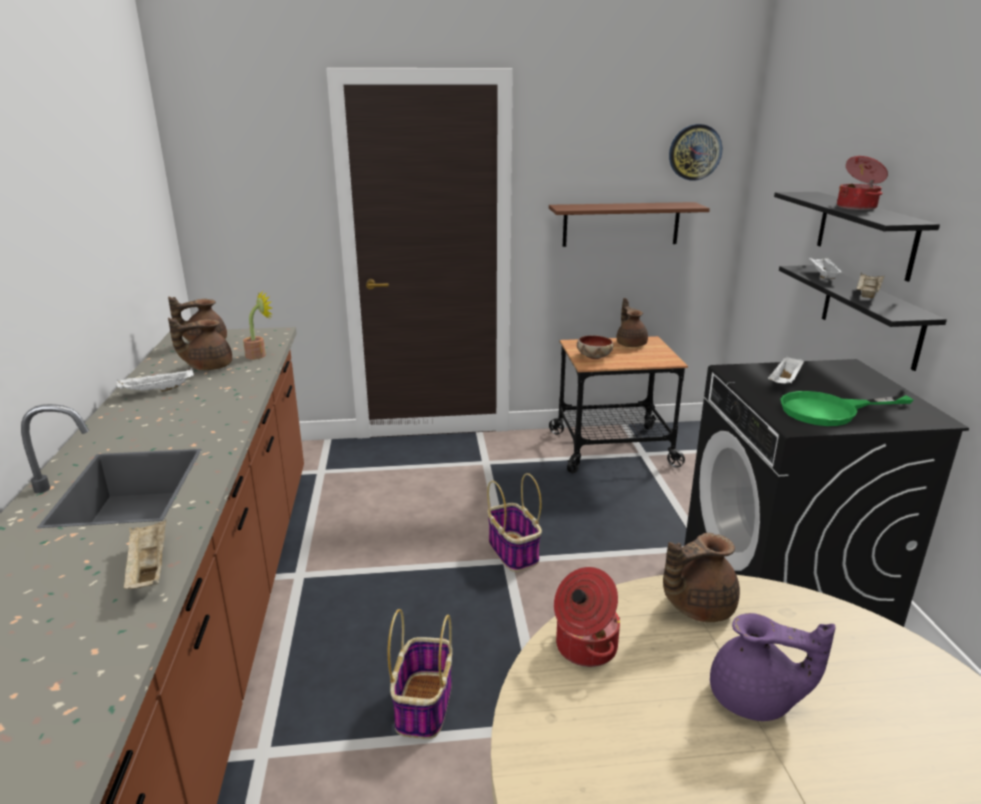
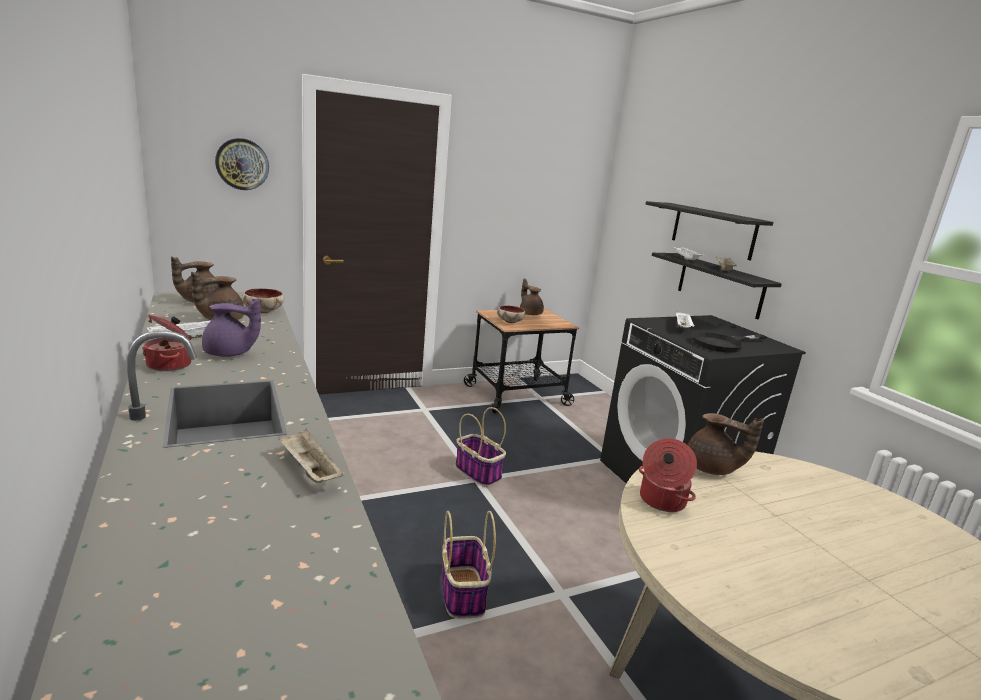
camera: 20 degrees left, 5 degrees down
potted plant [243,290,273,359] -> bowl [242,288,284,313]
brown shelf [549,202,710,247] -> none
brown teapot [663,533,740,622] -> brown teapot turned 105 degrees counterclockwise [688,413,764,475]
wall clock [669,124,722,181] -> wall clock moved to [215,138,269,190]
purple teapot [710,613,835,721] -> purple teapot moved to [202,298,261,357]
green frying pan [781,391,913,426] -> black frying pan [692,332,767,353]
cooking pot [837,156,888,210] -> cooking pot moved to [142,315,191,371]

